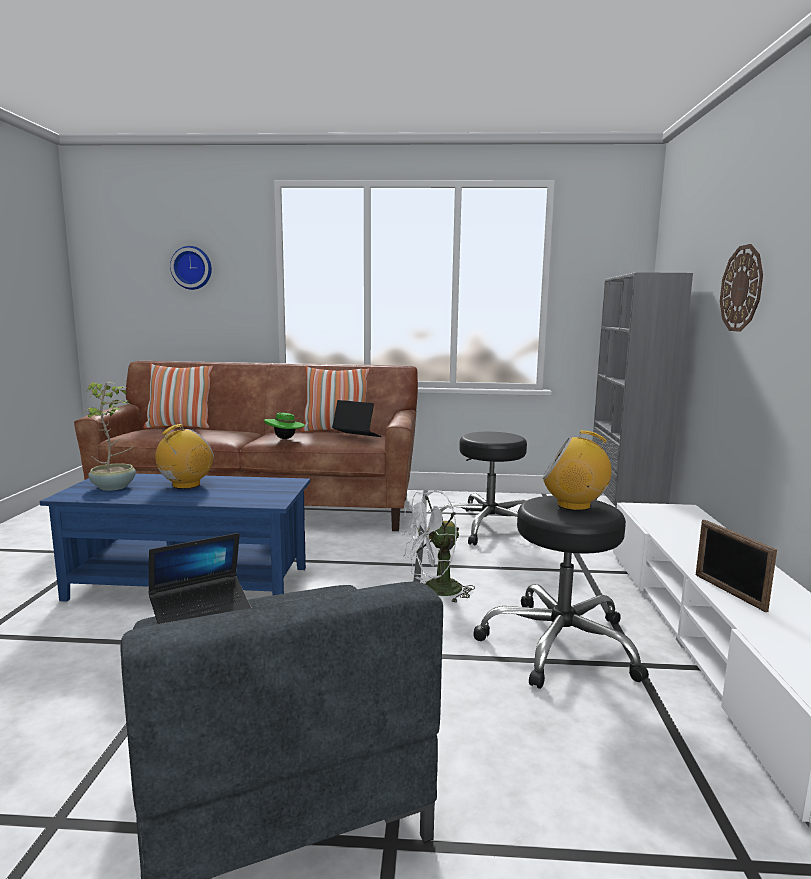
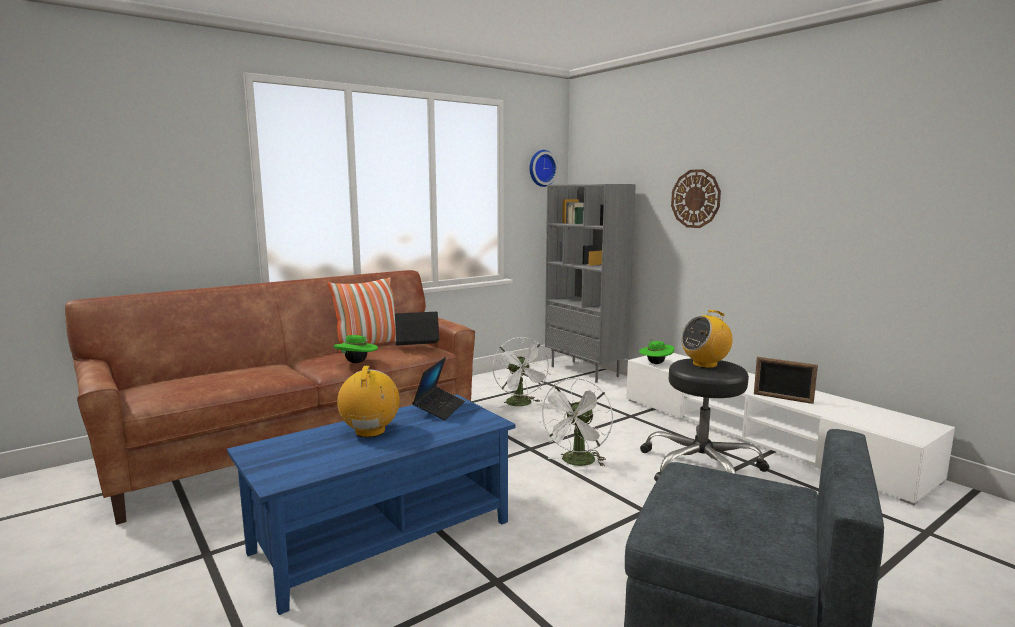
camera: 40 degrees left, 0 degrees up
potted plant [84,382,136,491] -> none
pillow [144,364,213,428] -> none
laptop [148,533,251,624] -> laptop moved to [412,357,465,420]
wall clock [170,246,212,290] -> wall clock moved to [529,150,558,187]
black stool [440,432,531,546] -> white fan [493,337,551,408]
none -> green hat [639,339,674,364]

